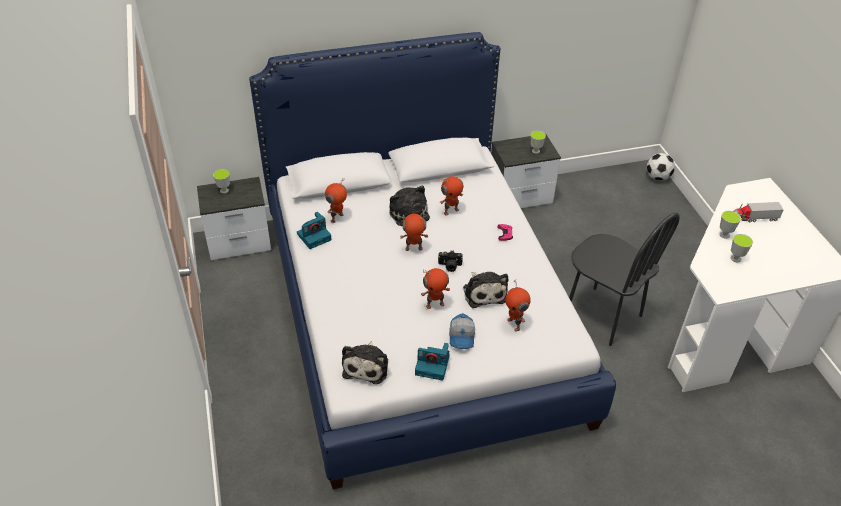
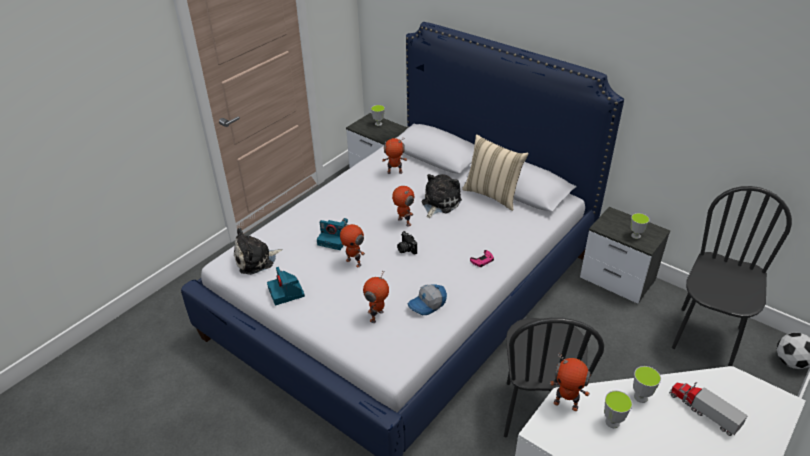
camera: 55 degrees right, 5 degrees down
camera [297,212,331,249] -> camera moved to [317,218,348,250]
toy robot [440,176,464,216] -> toy robot moved to [550,353,590,411]
cap [449,313,475,349] -> cap moved to [408,284,447,315]
plush toy [463,272,508,308] -> none
none -> beige pillow [462,135,529,211]
none -> black chair [672,186,792,366]

